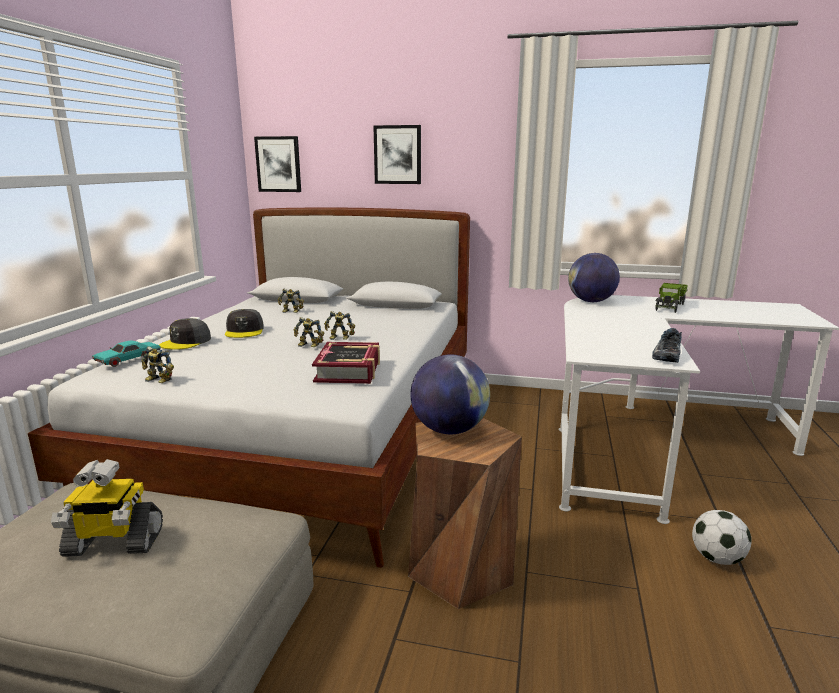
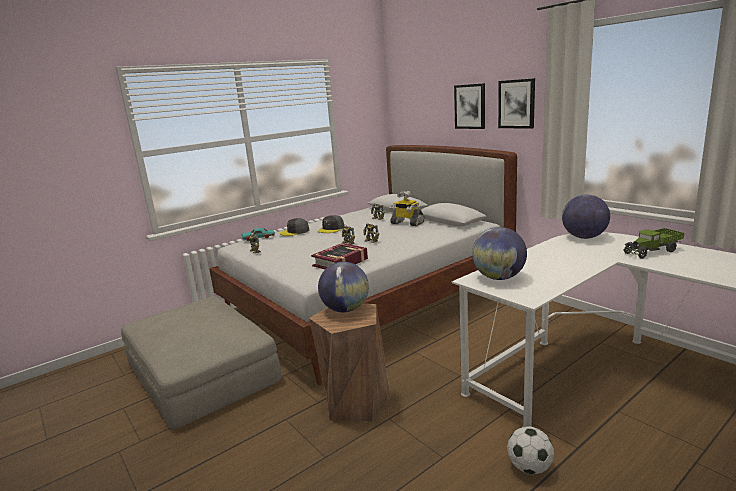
camera: 40 degrees right, 0 degrees up
toy robot [51,459,163,557] -> toy robot moved to [389,191,424,226]
picture [254,136,301,192] -> picture moved to [498,78,535,129]
shoe [652,328,682,363] -> none
none -> globe [472,227,527,280]

